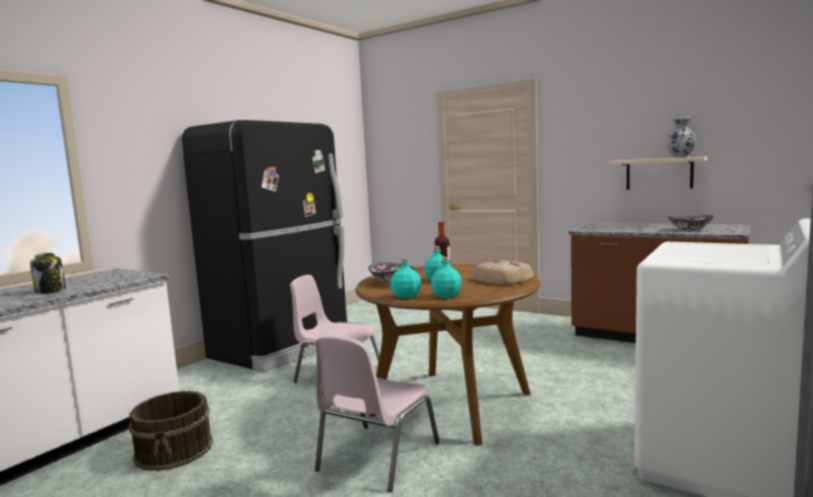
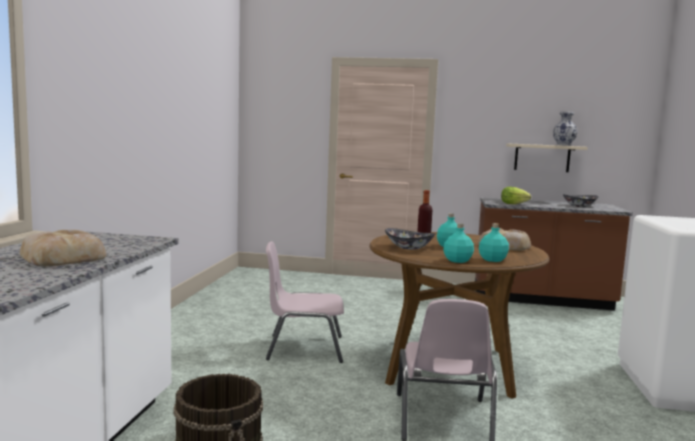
camera: 25 degrees left, 0 degrees up
jar [30,253,66,294] -> bread [20,229,107,266]
black fridge [182,120,347,372] -> none
none -> lettuce [501,187,531,204]

